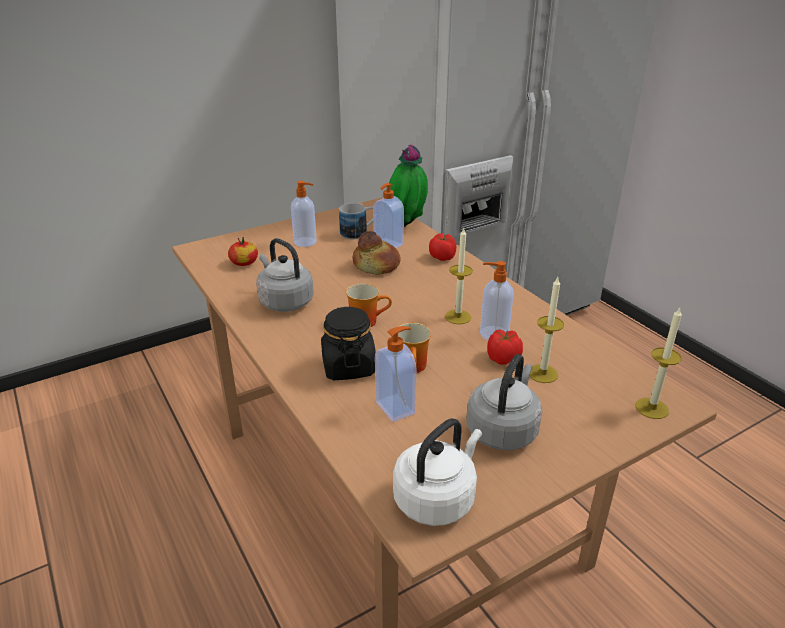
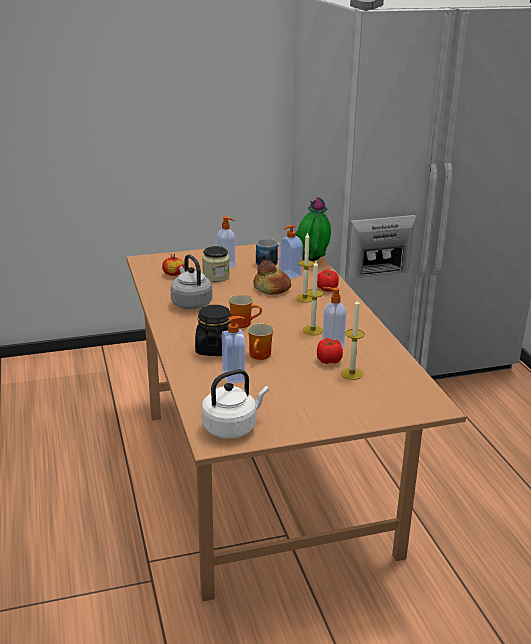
camera: 15 degrees right, 5 degrees down
grey kettle [466,354,543,450] -> none
candle [635,307,682,419] -> candle moved to [296,232,315,303]
none -> jar [202,246,230,282]

